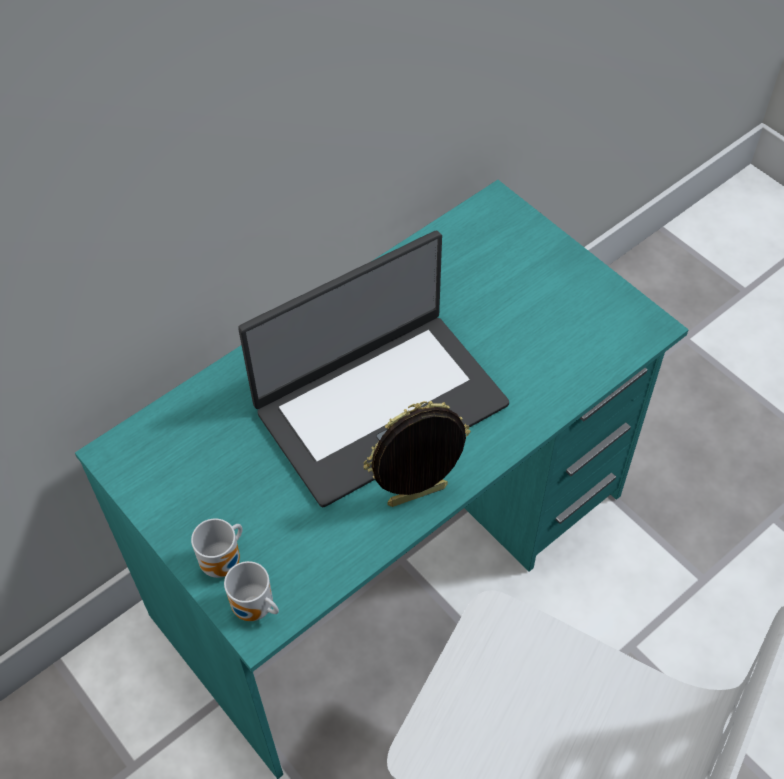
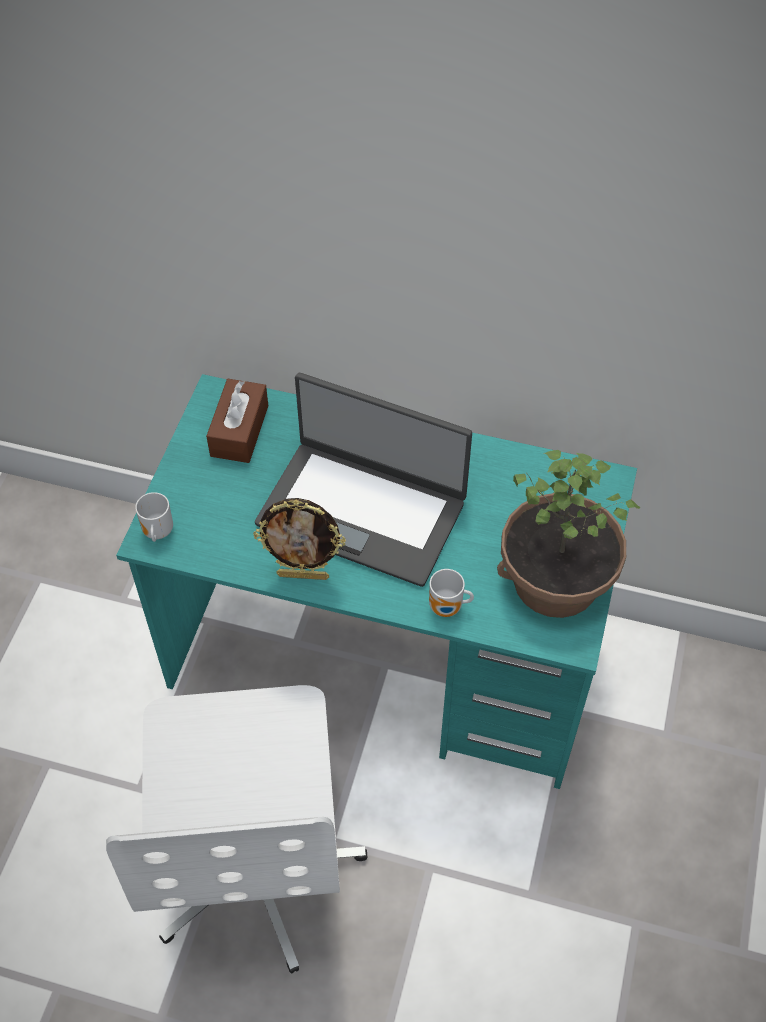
camera: 55 degrees right, 0 degrees up
mug [191,518,243,578] -> mug moved to [429,569,474,617]
picture frame [364,401,471,507] -> picture frame turned 150 degrees clockwise [253,498,346,580]
none -> brown tissue box [206,379,268,463]
none -> potted plant [497,450,641,618]

